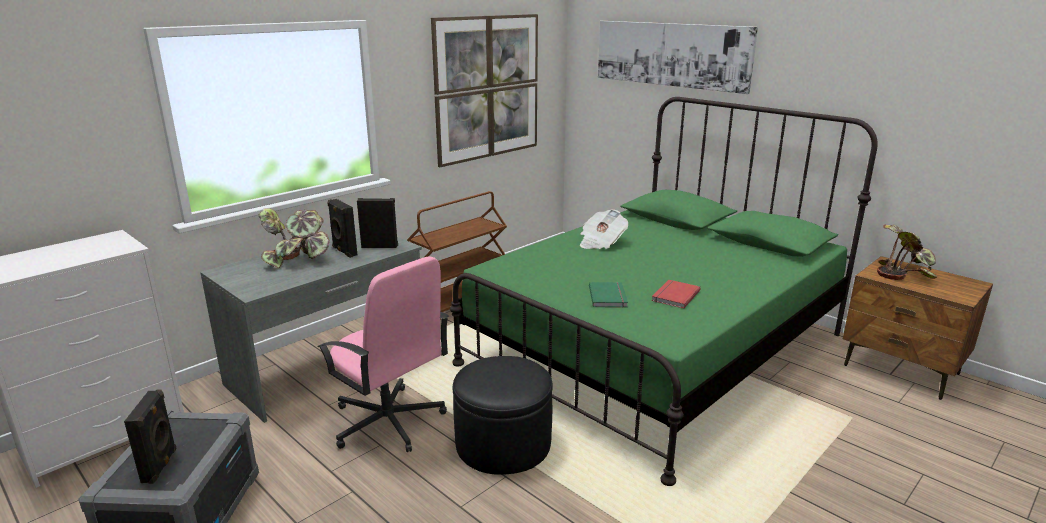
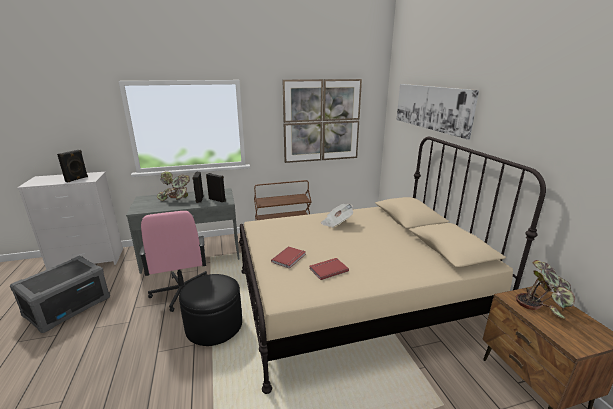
camera: 30 degrees right, 0 degrees up
black speaker [124,389,177,484] -> black speaker moved to [57,150,88,183]
green bed [450,97,878,486] -> beige bed [239,137,546,394]
green book [589,282,628,308] -> red book [271,246,306,269]

